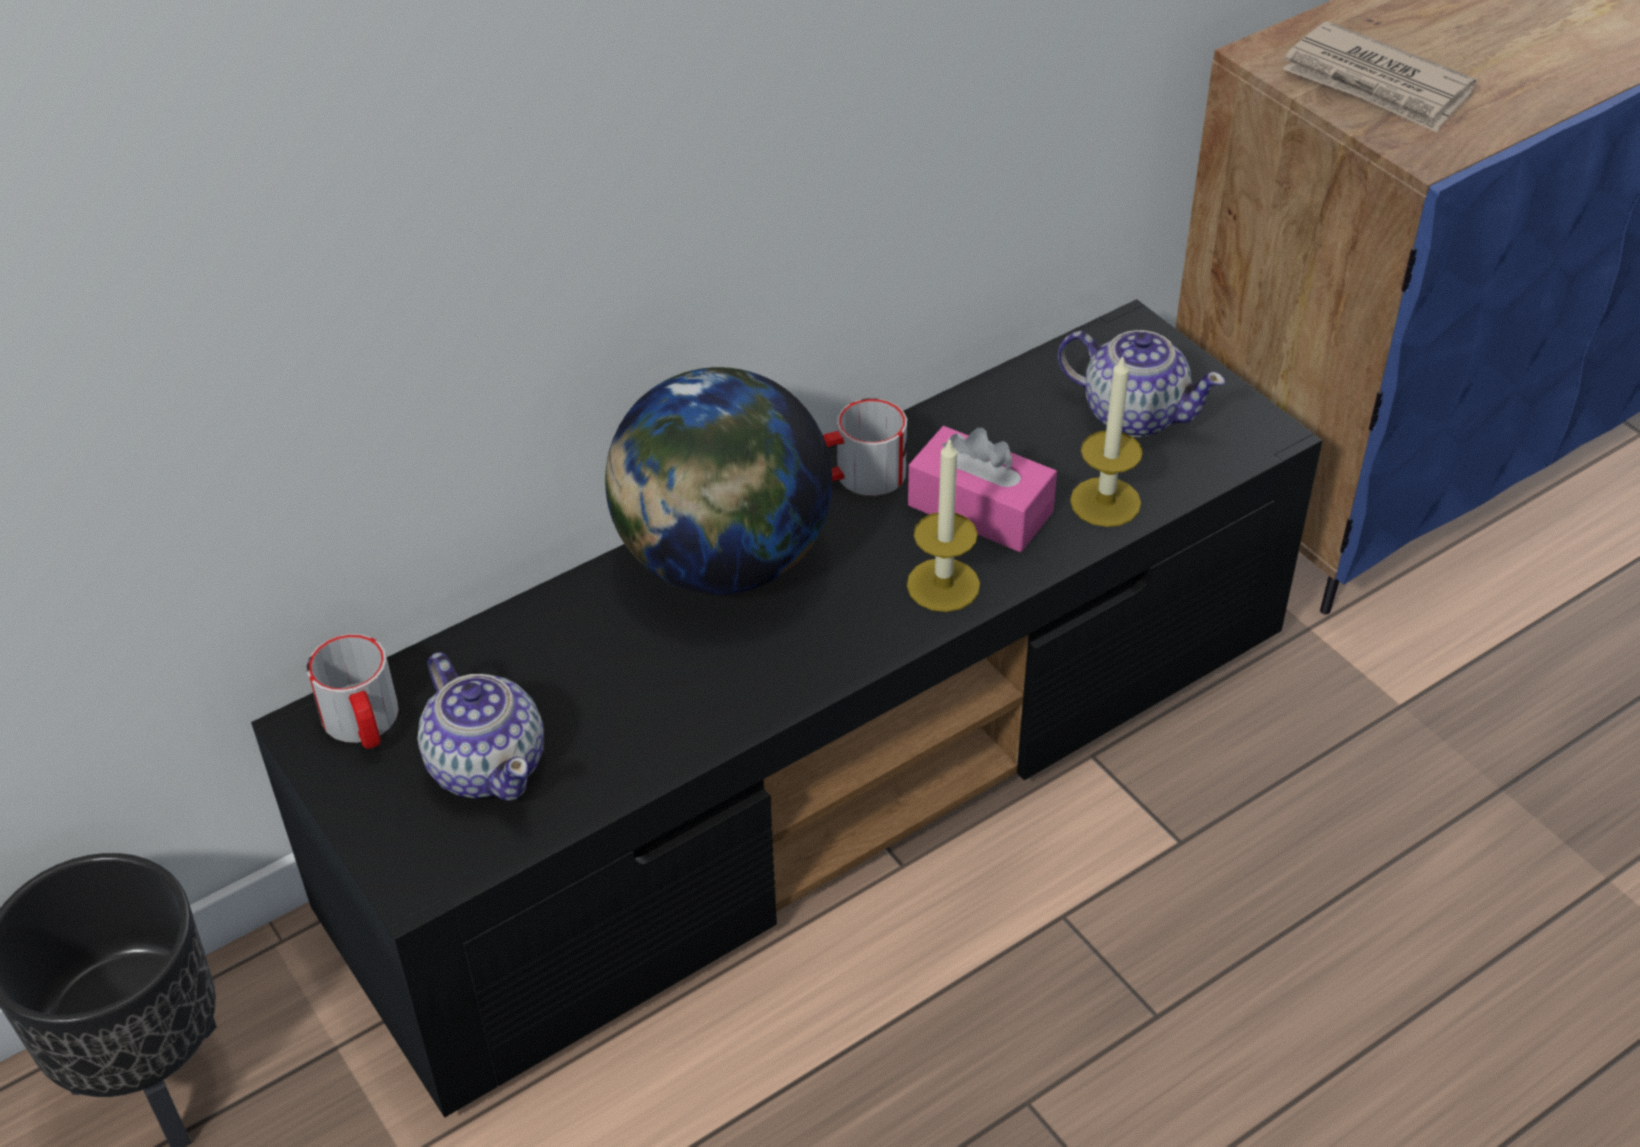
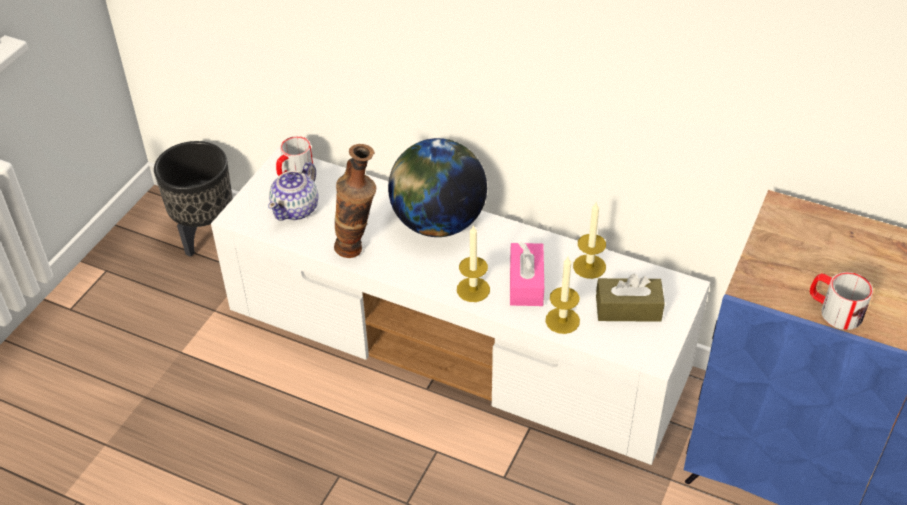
camera: 60 degrees right, 0 degrees up
black tv stand [251,299,1322,1118] -> white tv stand [211,147,710,465]
mug [823,398,907,496] -> mug moved to [810,272,873,330]
teapot [1058,330,1225,437] -> brown tissue box [596,274,665,322]
newspaper [1283,21,1477,132] -> none
none -> vase [334,144,376,258]
none -> candle [573,203,606,279]

